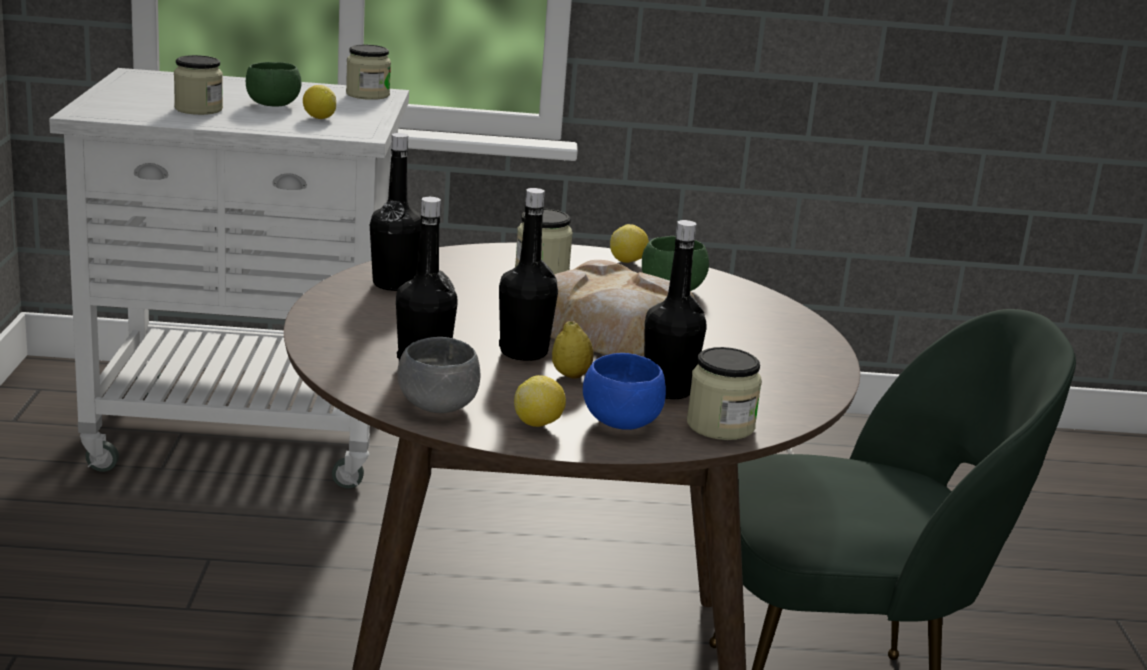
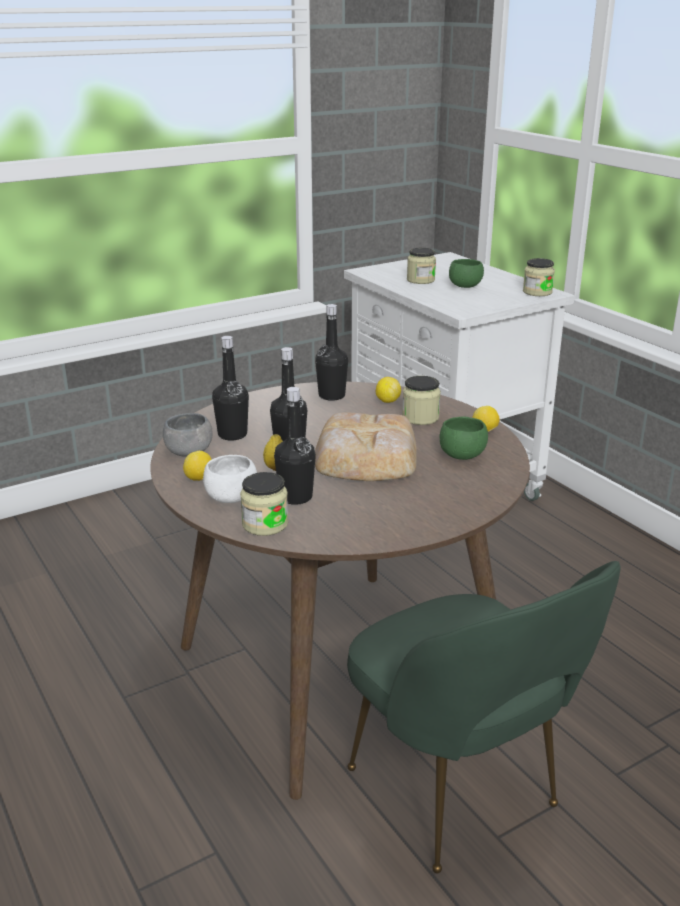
camera: 60 degrees right, 5 degrees up
lemon [303,85,336,119] -> lemon moved to [376,377,401,403]
blue bowl [583,353,666,430] -> white bowl [203,455,257,503]

